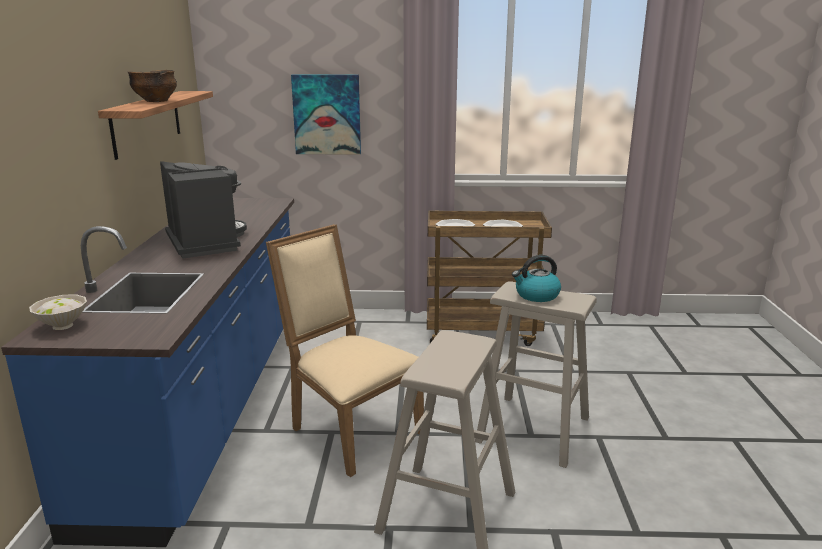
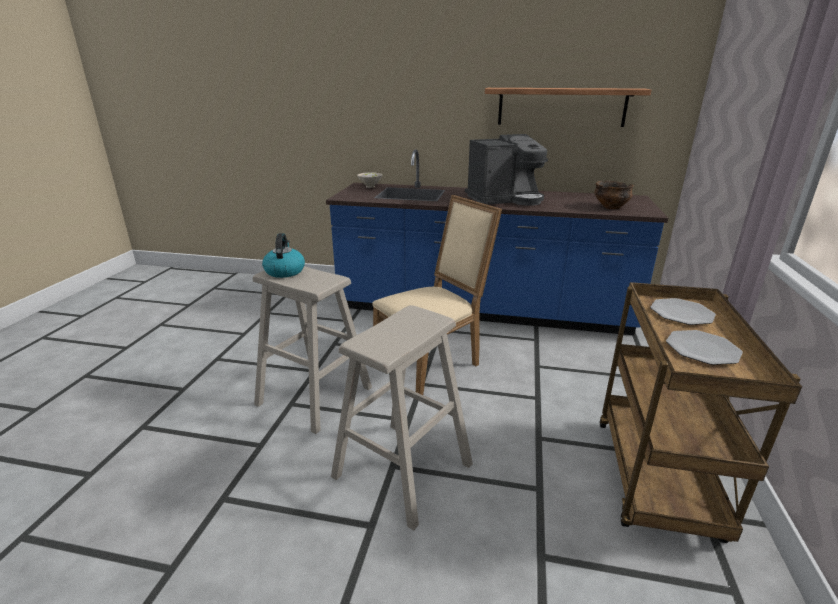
camera: 100 degrees right, 5 degrees up
bowl [128,70,177,102] -> bowl moved to [594,181,634,209]
picture [291,74,361,155] -> none
kettle [512,255,561,302] -> kettle moved to [262,233,305,278]

